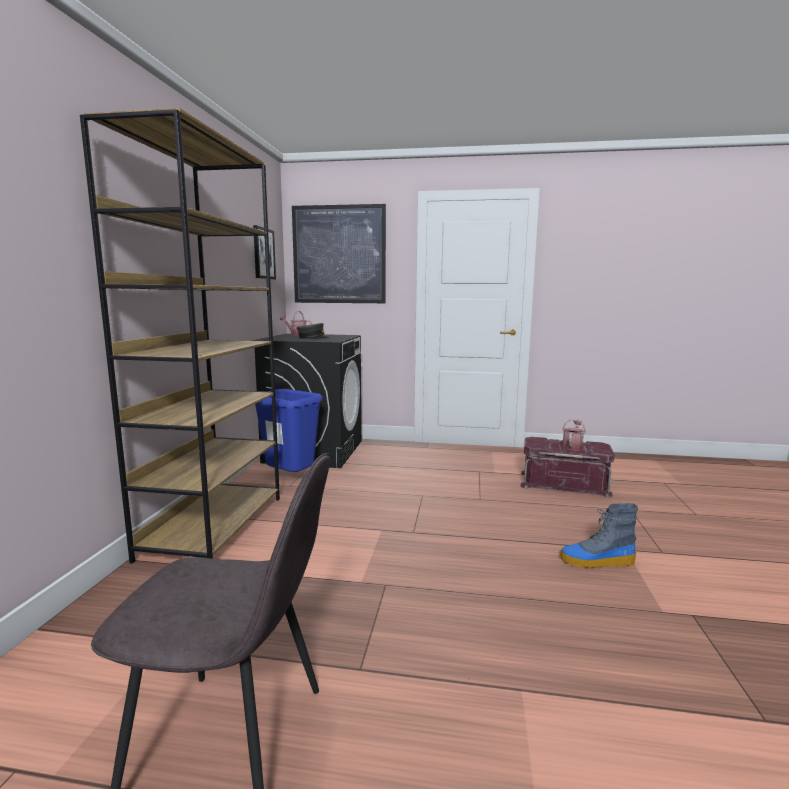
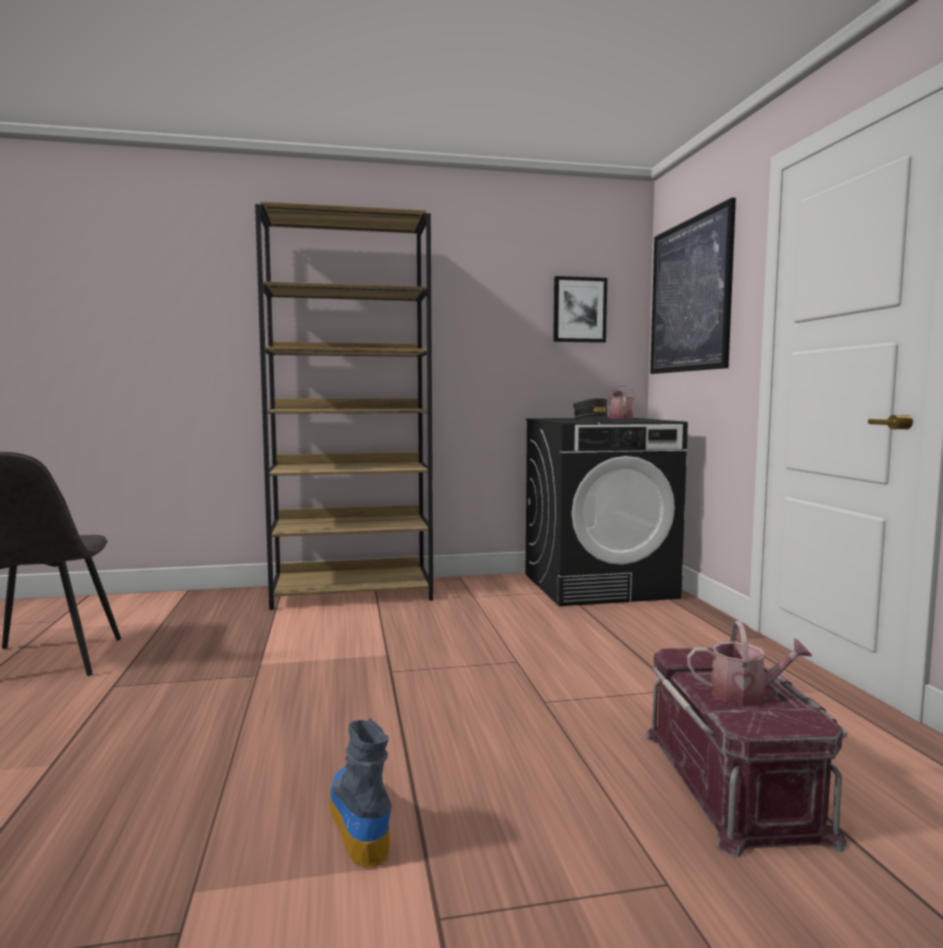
camera: 70 degrees right, 5 degrees down
blue trash can [255,389,323,472] -> none

